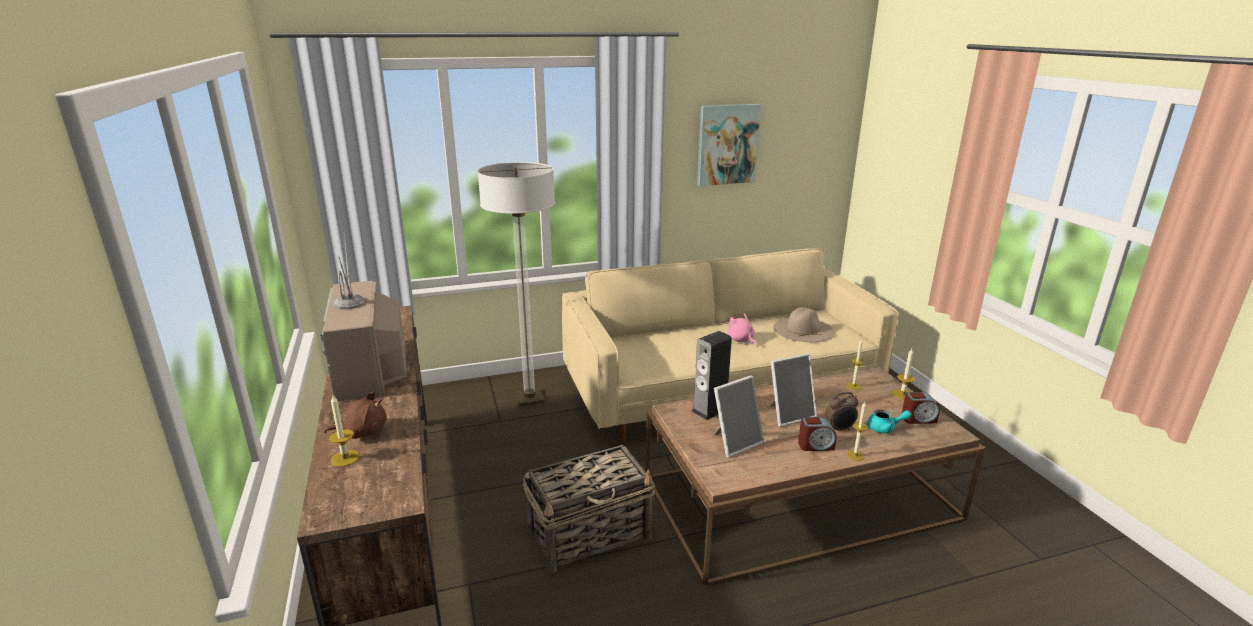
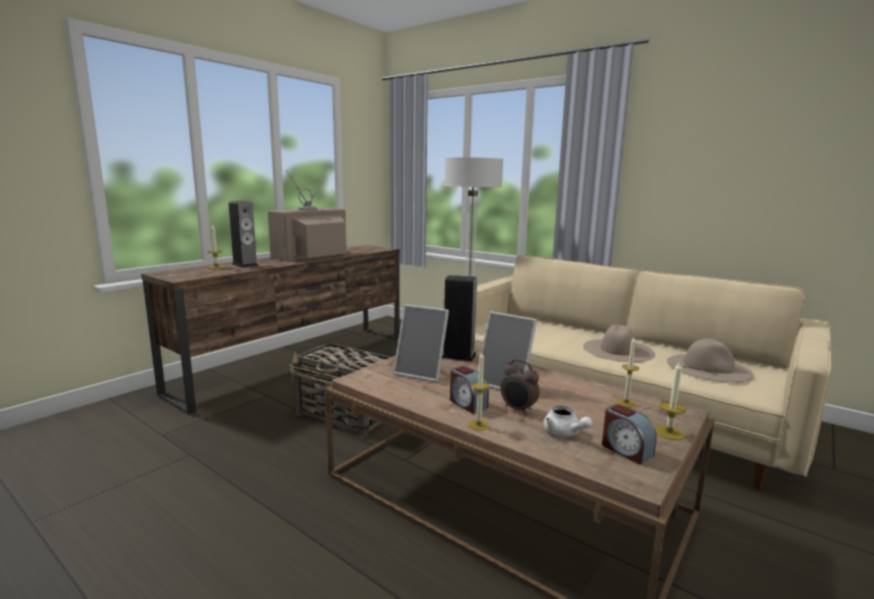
camera: 55 degrees right, 10 degrees down
brown plush toy [324,391,387,439] -> speaker [229,201,258,268]
picture [697,104,761,186] -> none
pink plush toy [727,313,758,347] -> beige hat [583,325,655,362]
turquoise teapot [867,410,912,433] -> white teapot [544,406,593,436]

